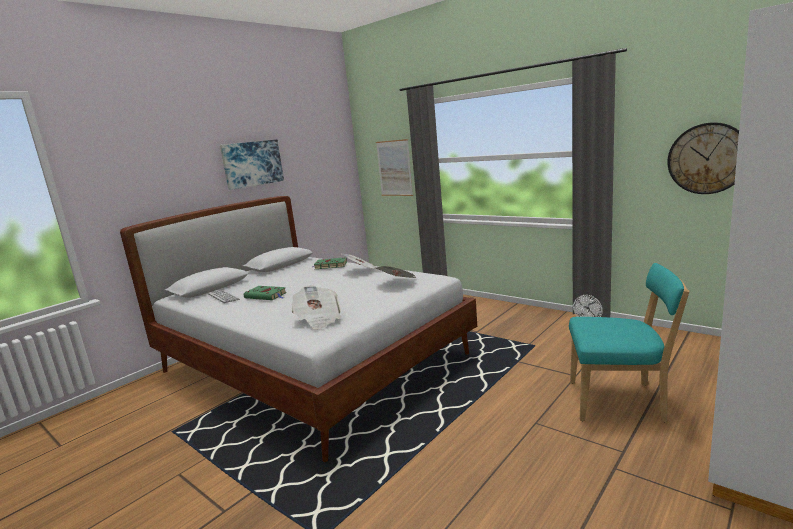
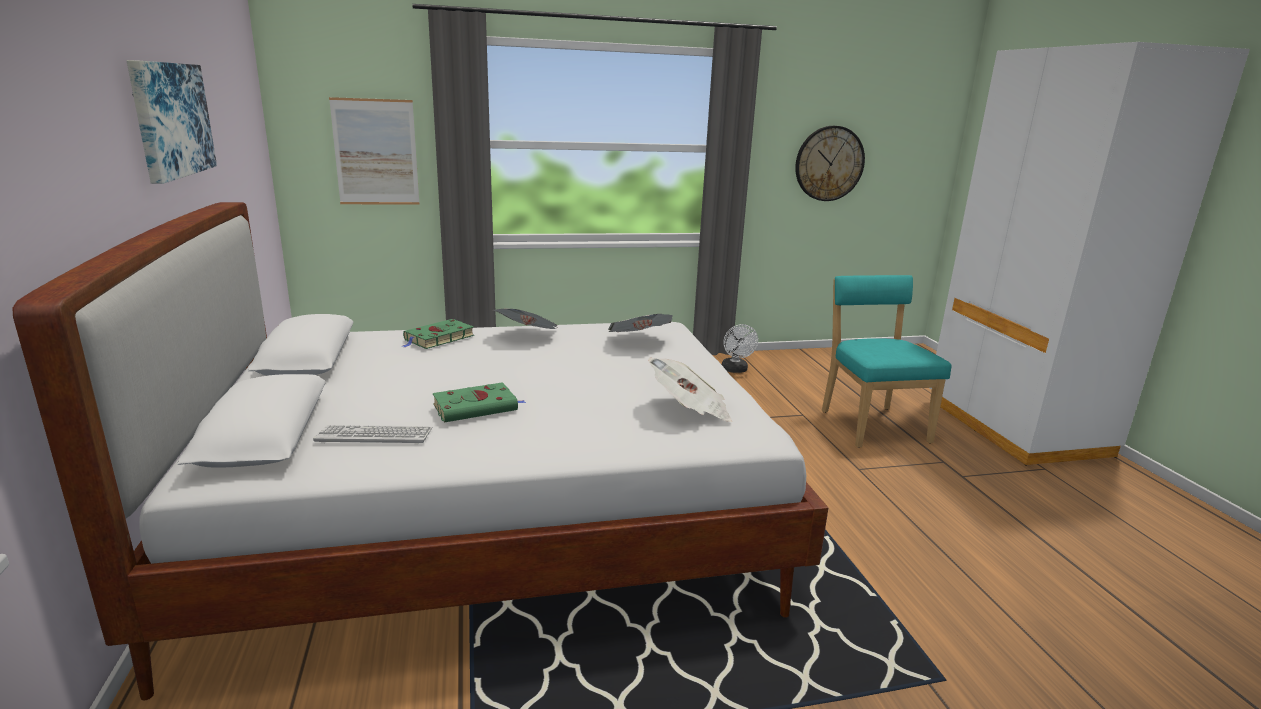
camera: 55 degrees left, 5 degrees up
turquoise chair [569,263,690,423] -> turquoise chair turned 60 degrees counterclockwise [822,275,952,448]

